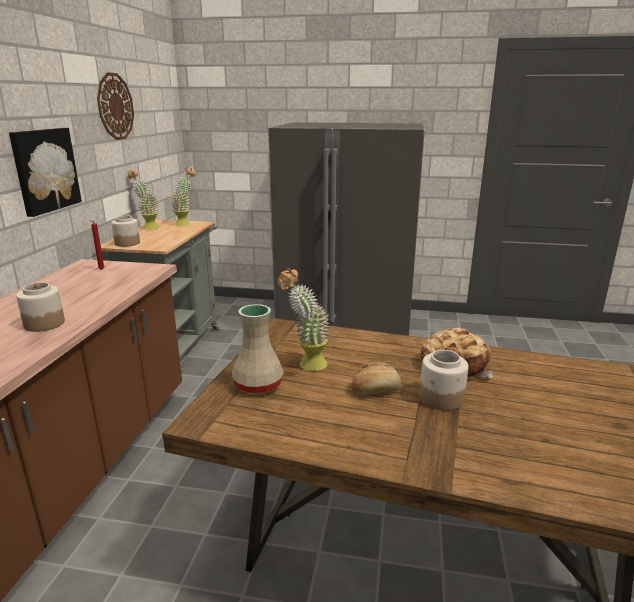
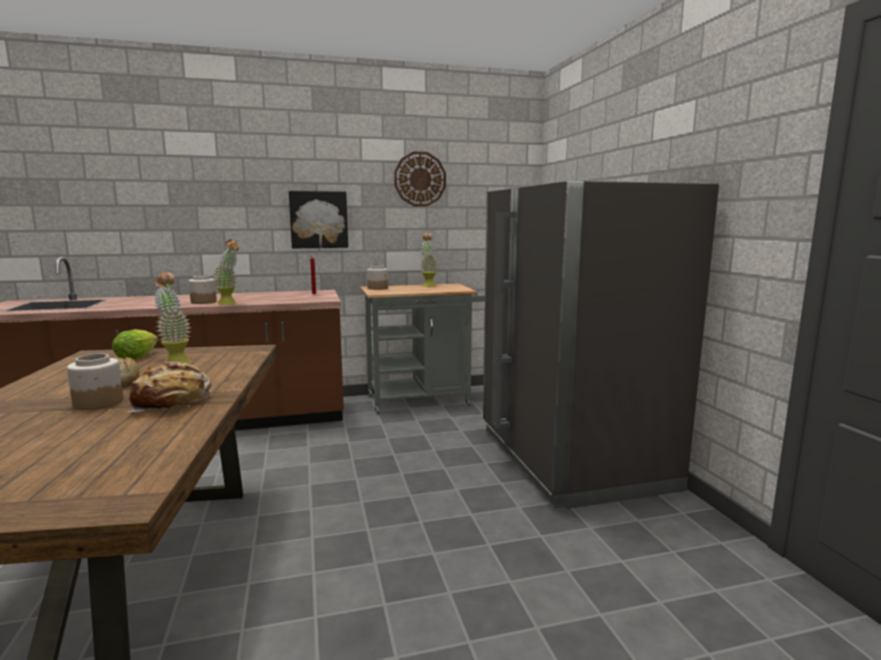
camera: 65 degrees right, 10 degrees down
potted plant [171,167,196,226] -> potted plant moved to [213,239,239,305]
beige vase [232,304,284,395] -> lettuce [112,329,158,359]

